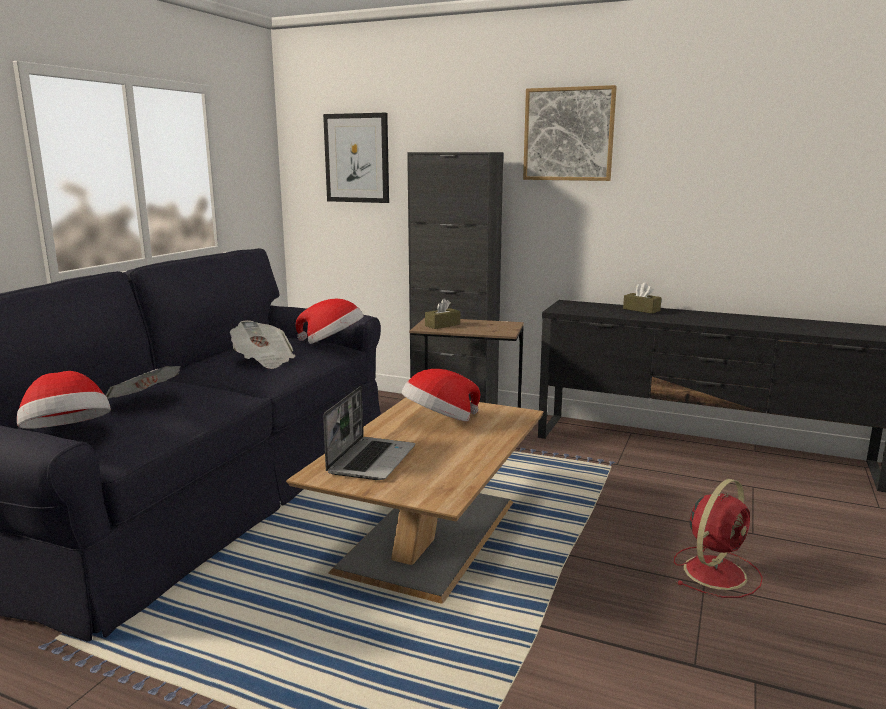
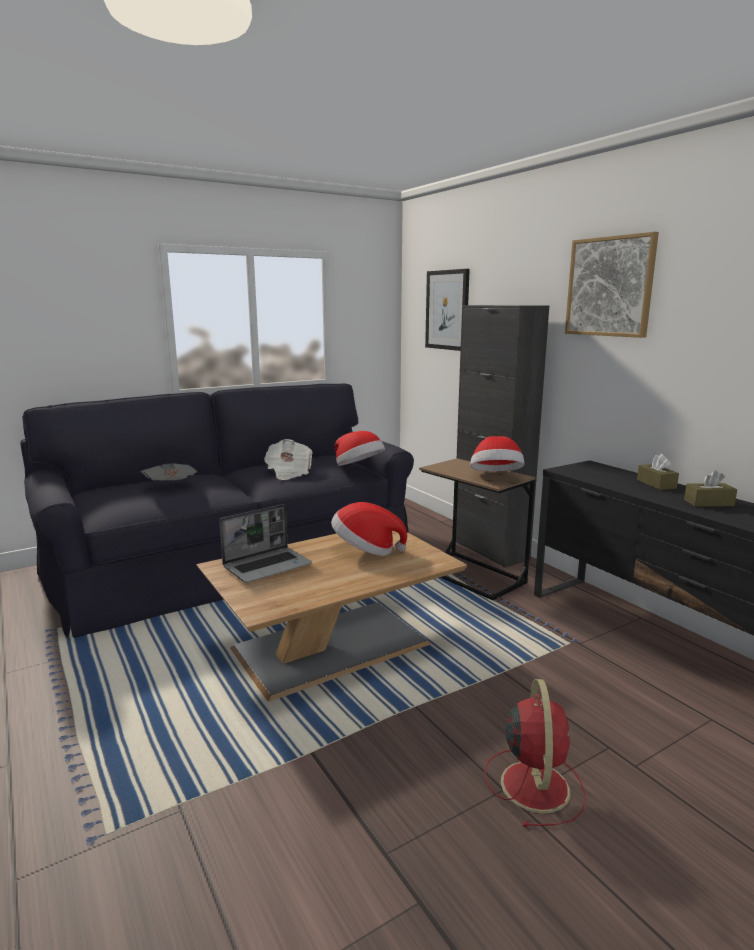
camera: 35 degrees right, 0 degrees up
hat [17,371,111,429] -> hat moved to [470,436,525,472]
brown tissue box [425,298,460,329] -> brown tissue box moved to [684,470,737,507]
red fan [674,479,763,598] -> red fan turned 75 degrees counterclockwise [484,679,586,827]

